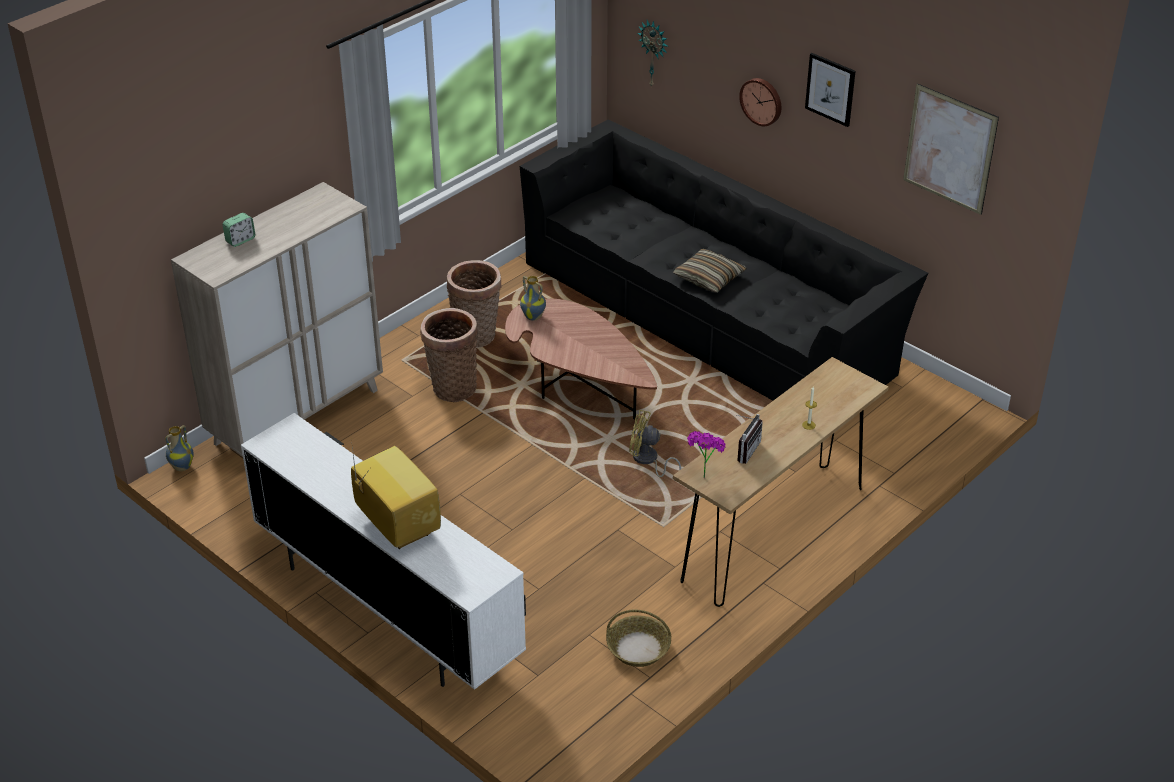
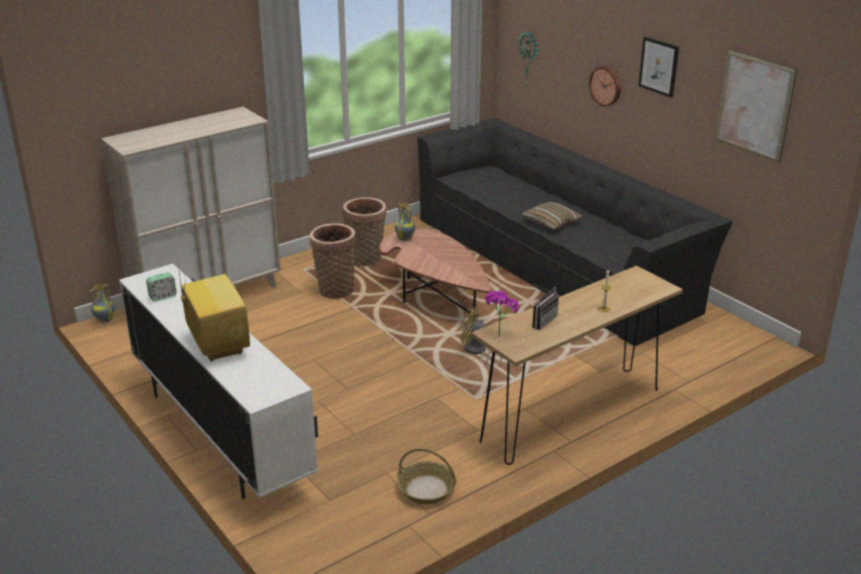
camera: 10 degrees right, 10 degrees down
alarm clock [223,213,255,247] -> alarm clock moved to [146,272,177,302]

